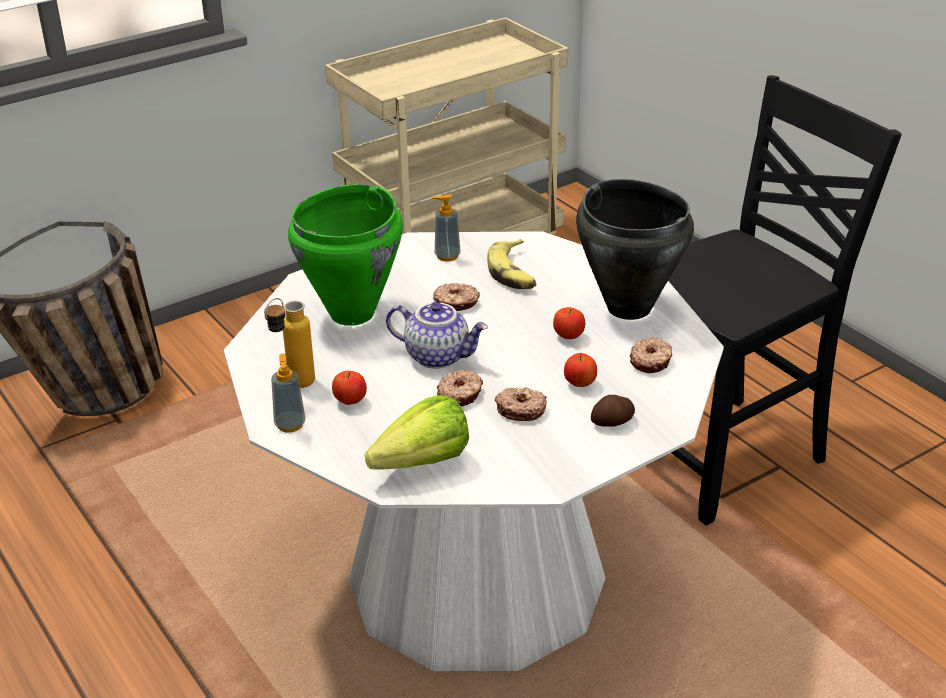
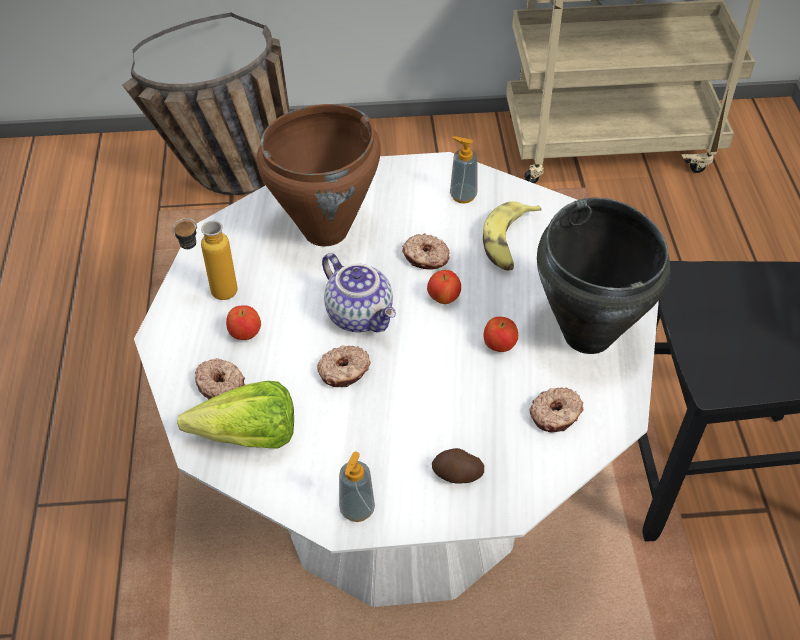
camera: 30 degrees right, 15 degrees up
soap dispenser [271,354,305,433] -> soap dispenser moved to [339,452,375,522]
green cooking pot [288,184,403,326] -> brown cooking pot [257,104,380,246]
donut [495,387,547,421] -> donut moved to [195,358,245,399]
apple [564,353,597,387] -> apple moved to [427,270,461,304]

